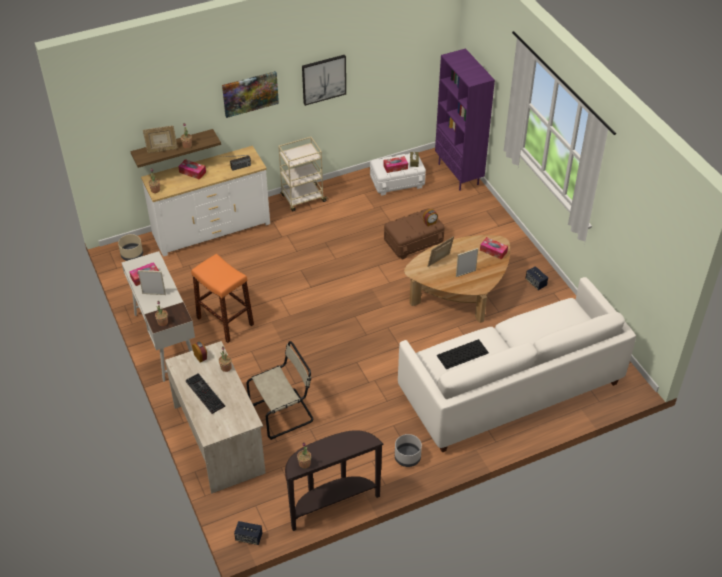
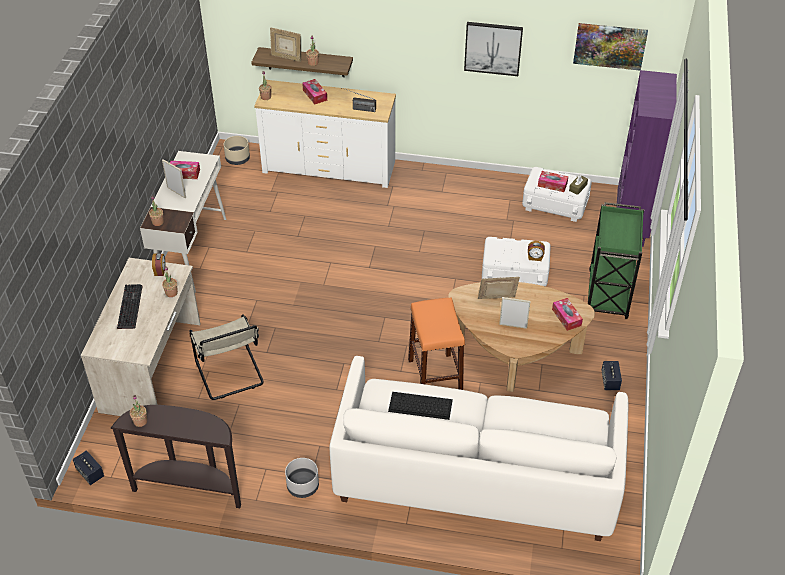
camera: 35 degrees right, 0 degrees up
orange stool [191,254,254,343] -> orange stool moved to [408,297,465,390]
picture [222,71,279,118] -> picture moved to [573,23,648,71]
beige chair [246,341,313,440] -> beige chair turned 60 degrees clockwise [189,314,264,400]
beige cart [278,137,327,211] -> none
brown storage box [384,208,445,259] -> white storage box [482,237,551,286]
none -> green cart [588,202,644,319]

